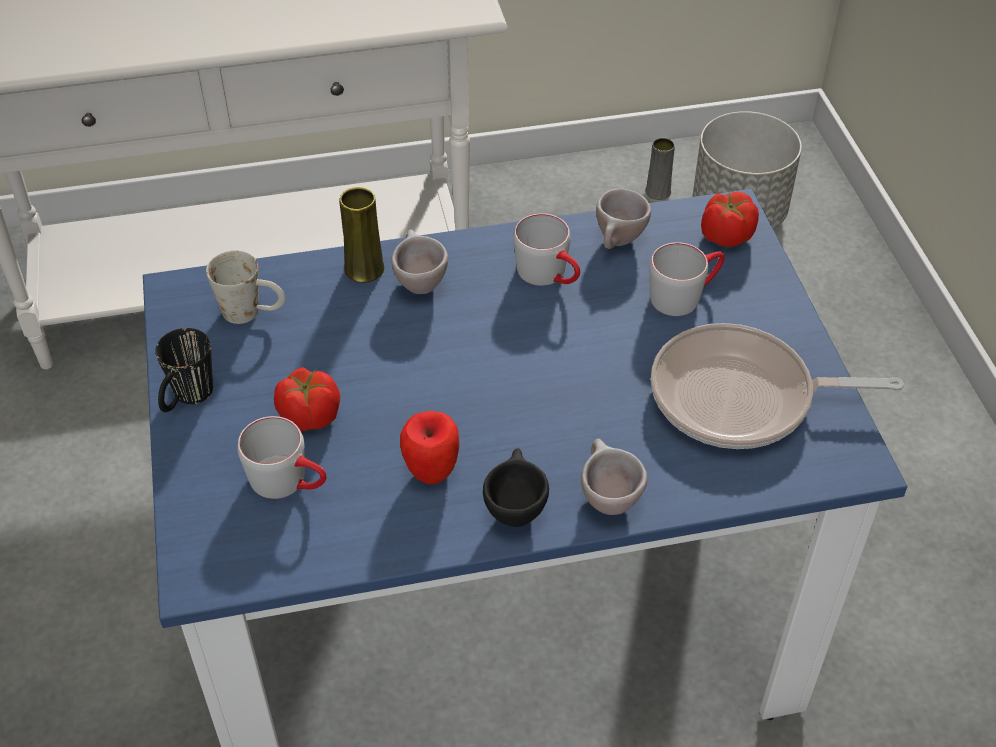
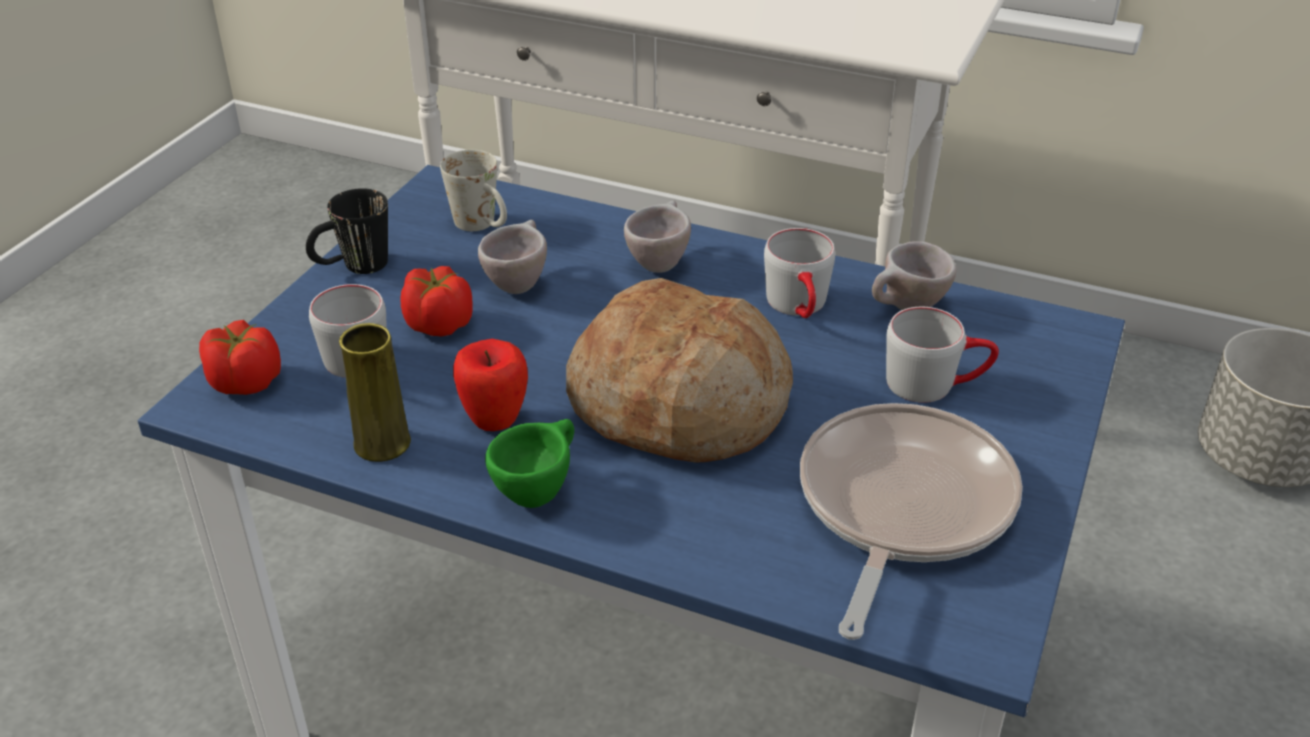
camera: 35 degrees right, 10 degrees down
yellow vase [339,187,384,283] -> yellow vase moved to [339,323,411,462]
black cup [483,448,549,527] -> green cup [485,419,574,508]
beige cup [581,439,647,515] -> beige cup moved to [478,220,547,294]
grey vase [645,137,675,200] -> none
frying pan [651,323,904,449] -> frying pan turned 75 degrees clockwise [800,403,1023,640]
tomato [701,192,759,247] -> tomato moved to [199,320,281,395]
none -> bread [566,278,793,463]

